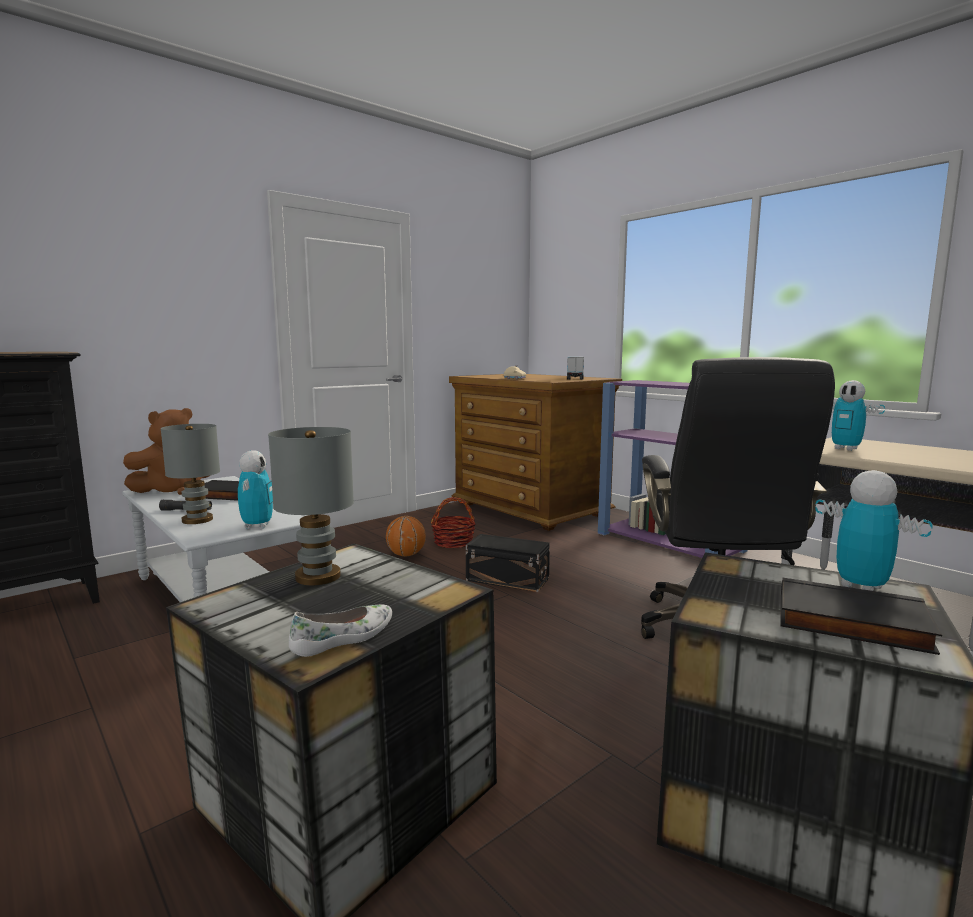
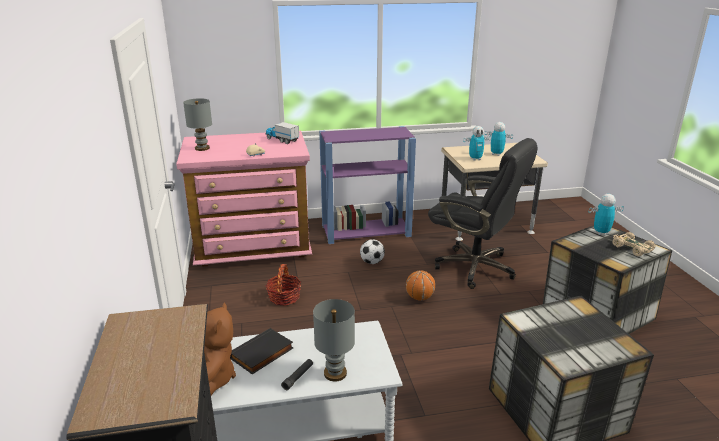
camera: 60 degrees left, 15 degrees up
toy robot [238,451,273,529] -> toy robot moved to [485,122,513,156]
grey table lamp [268,427,354,585] -> grey table lamp moved to [183,98,212,151]
white shoe [289,604,392,657] -> none
basketball [386,516,426,557] -> basketball moved to [406,270,435,301]
brown dresser [449,374,622,531] -> pink dresser [176,131,312,267]
black storage box [466,534,550,592] -> none
black book [780,578,942,655] -> beige toy car [612,232,656,256]
none -> football [360,239,385,264]

